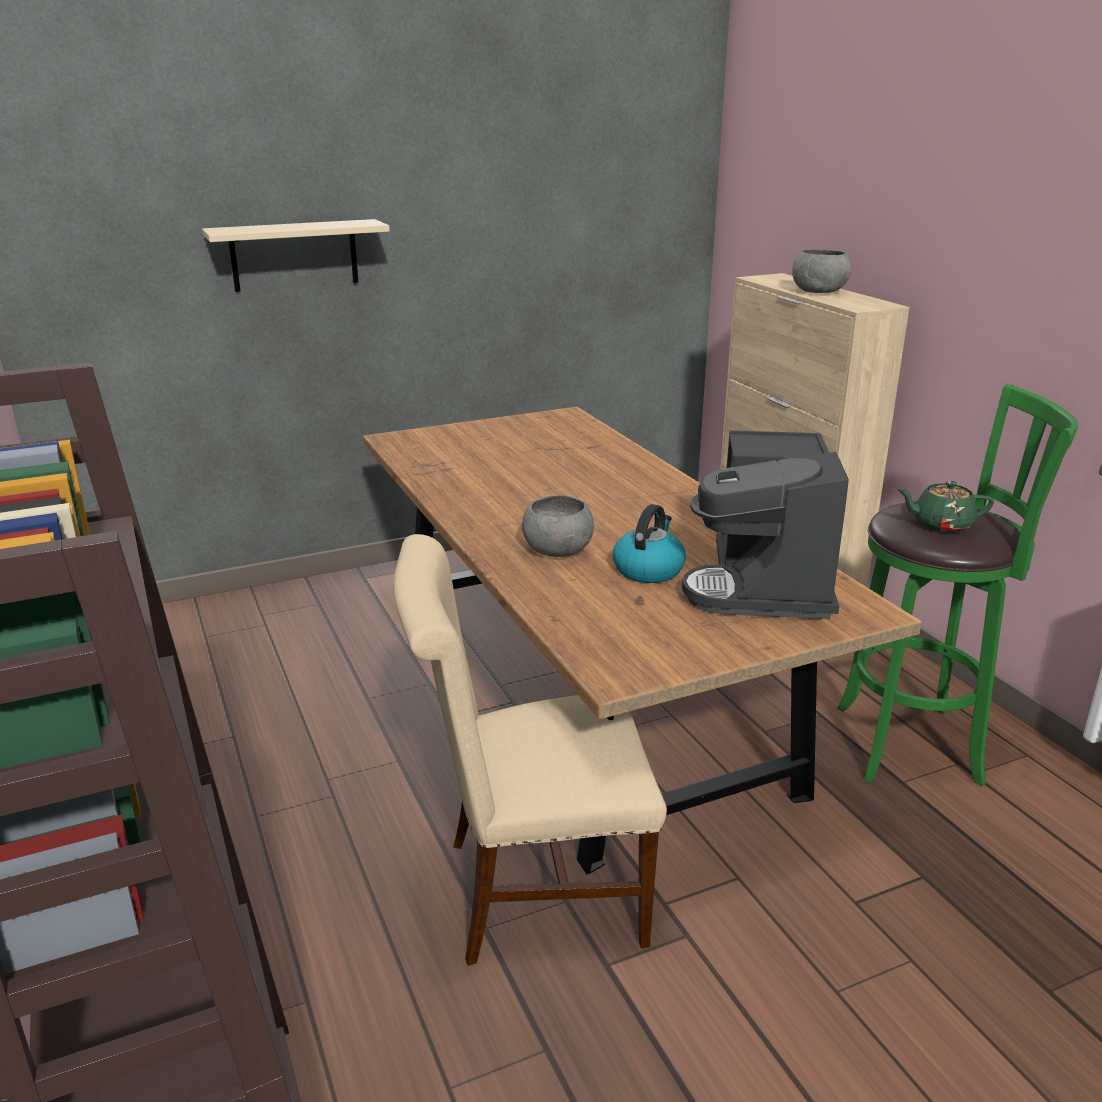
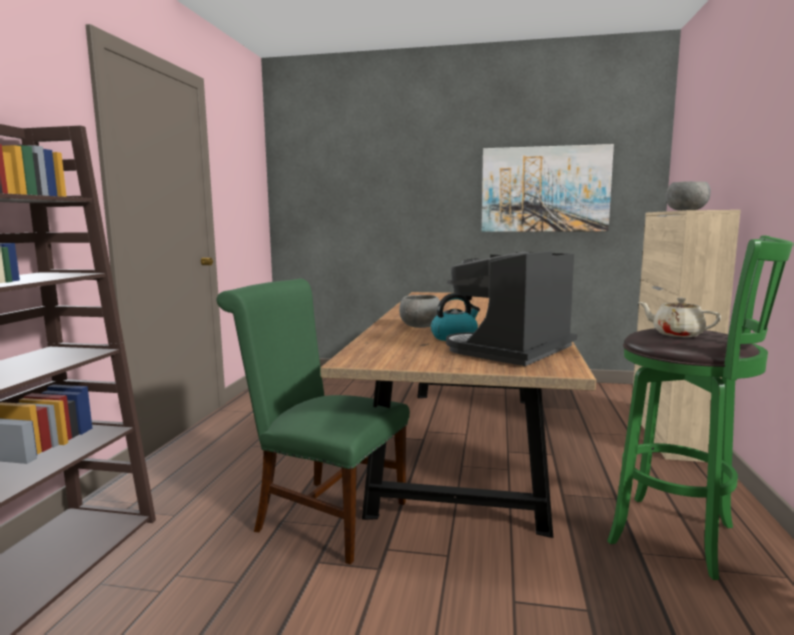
camera: 35 degrees right, 15 degrees down
beige shelf [202,219,390,292] -> none
beige chair [393,534,667,966] -> green chair [216,279,410,564]
green teapot [897,481,994,533] -> beige teapot [638,298,721,337]
none -> picture [481,144,614,232]

